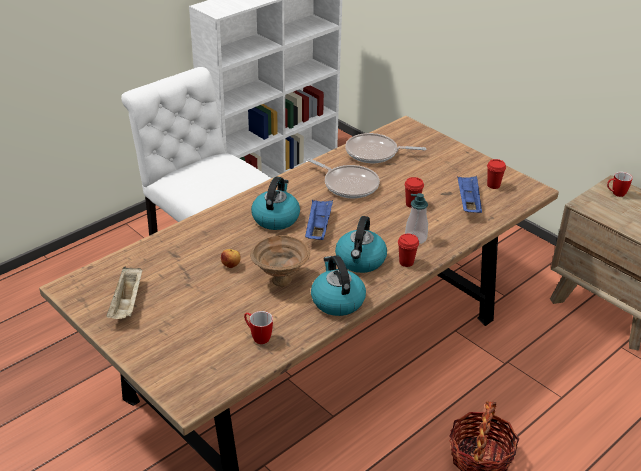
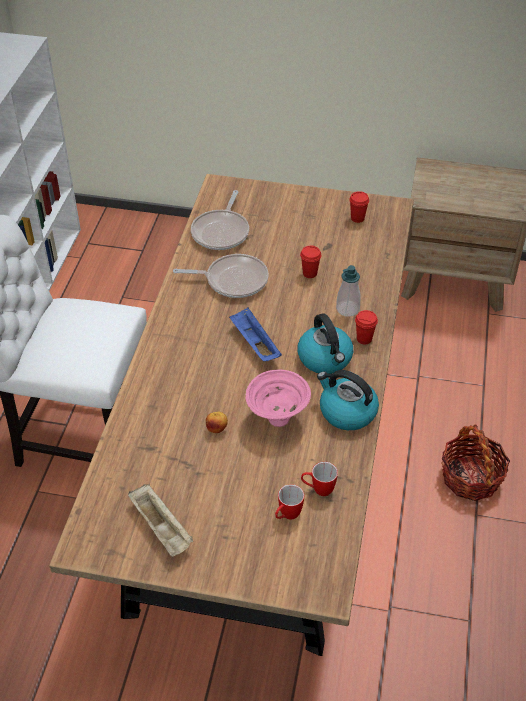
camera: 35 degrees left, 10 degrees up
brown bowl [250,235,310,287] -> pink bowl [246,370,311,427]
kettle [251,176,300,230] -> none
frying pan [345,133,426,163] -> frying pan turned 45 degrees counterclockwise [191,190,249,250]
blue tray [458,176,482,213] -> none
mug [607,172,633,197] -> mug moved to [275,484,304,520]

